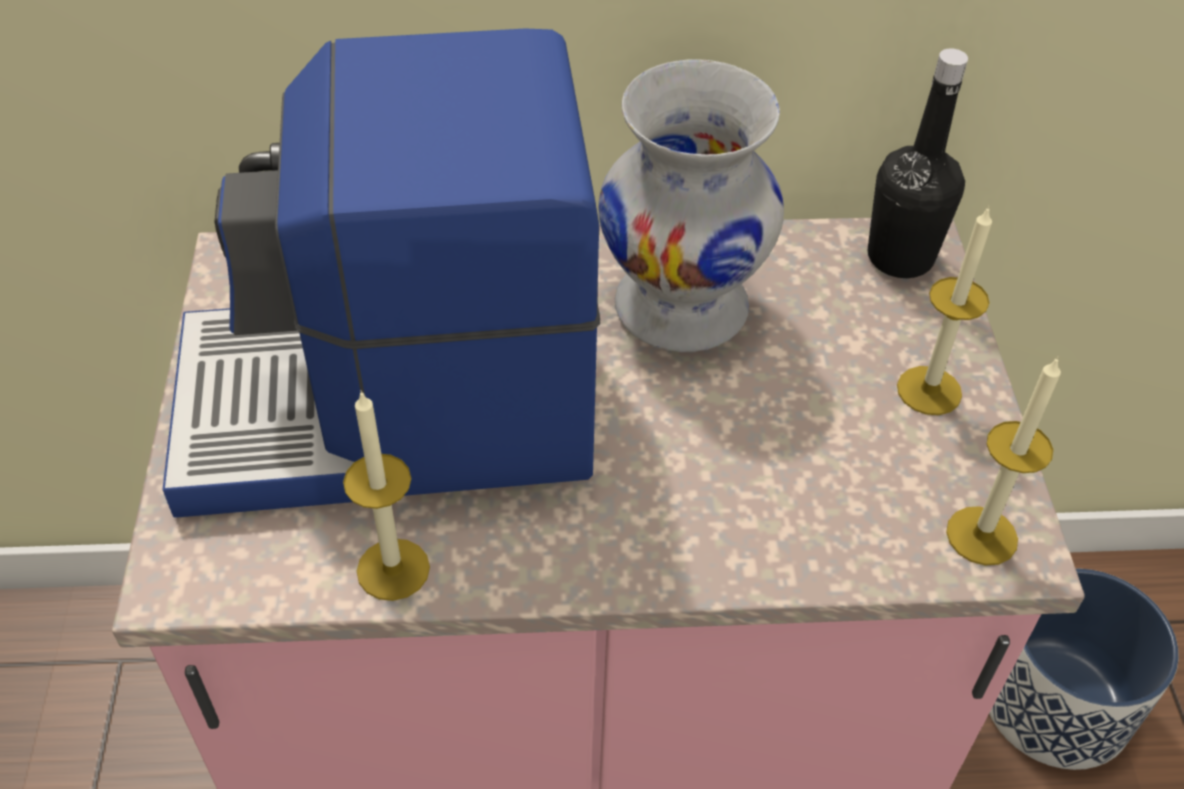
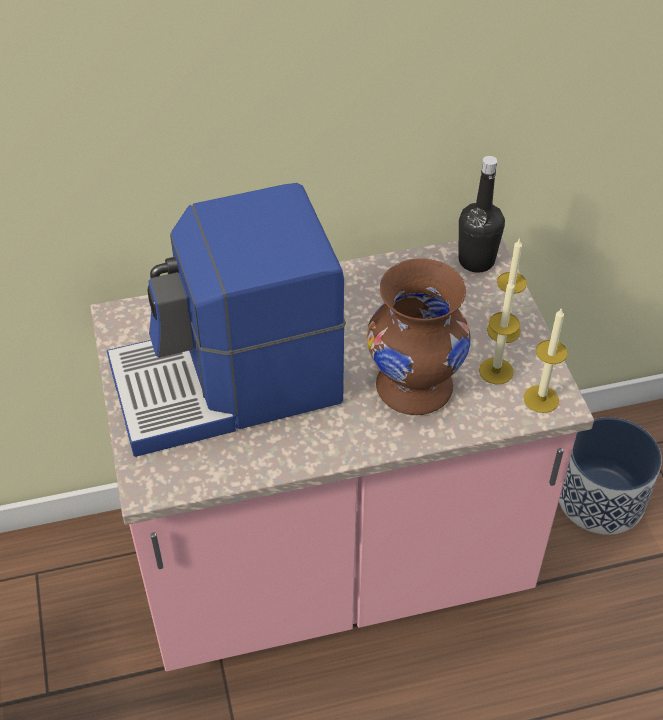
camera: 10 degrees left, 0 degrees up
candle [343,390,430,601] -> candle moved to [479,280,520,384]
white vase [598,59,784,352] -> none
none -> brown vase [367,258,471,415]

